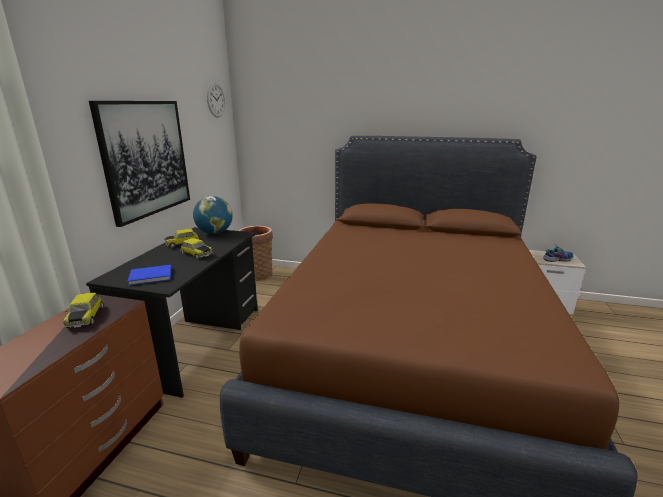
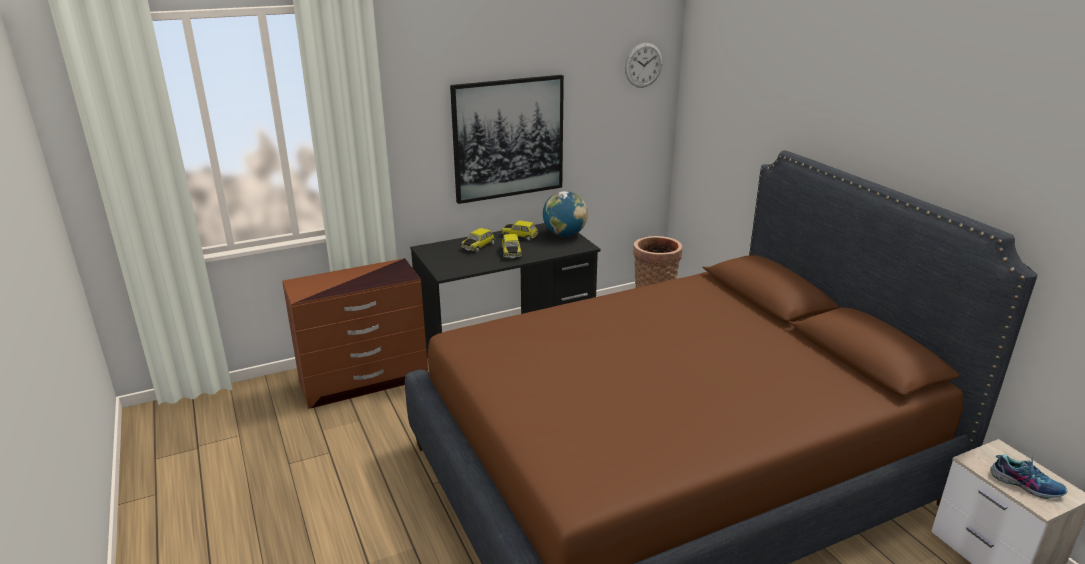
camera: 50 degrees right, 5 degrees up
toy car [63,293,104,328] -> toy car moved to [461,228,495,252]
blue book [127,265,172,286] -> none

